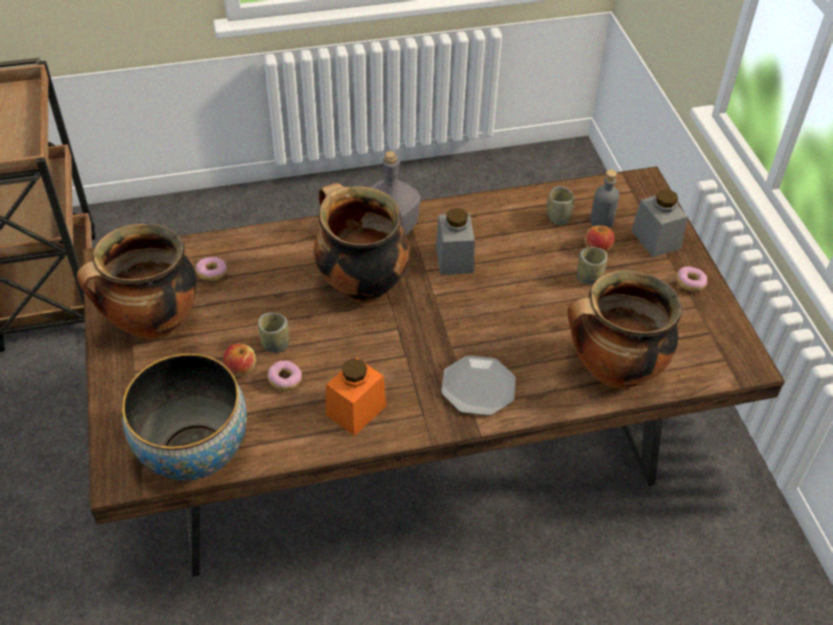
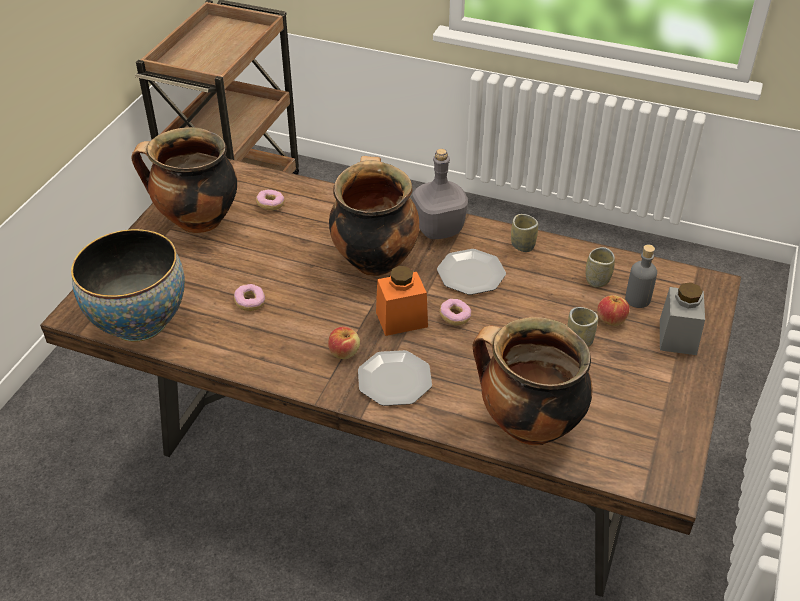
camera: 35 degrees right, 5 degrees down
apple [223,344,256,376] -> apple moved to [328,327,360,359]
cup [258,313,289,353] -> cup moved to [511,214,538,252]
orange jar [326,358,386,436] -> orange jar moved to [376,266,428,336]
grey jar [436,208,475,275] -> plate [437,249,506,295]
donut [676,266,707,292] -> donut moved to [440,299,471,326]

